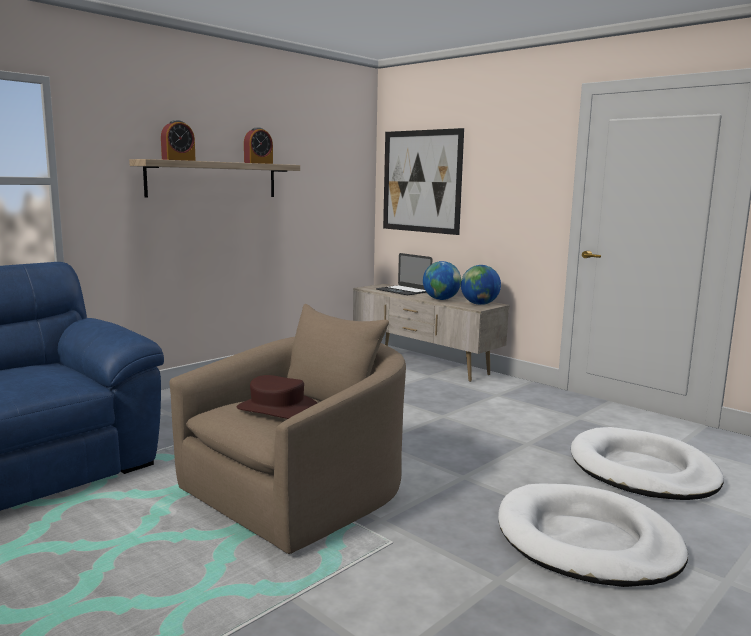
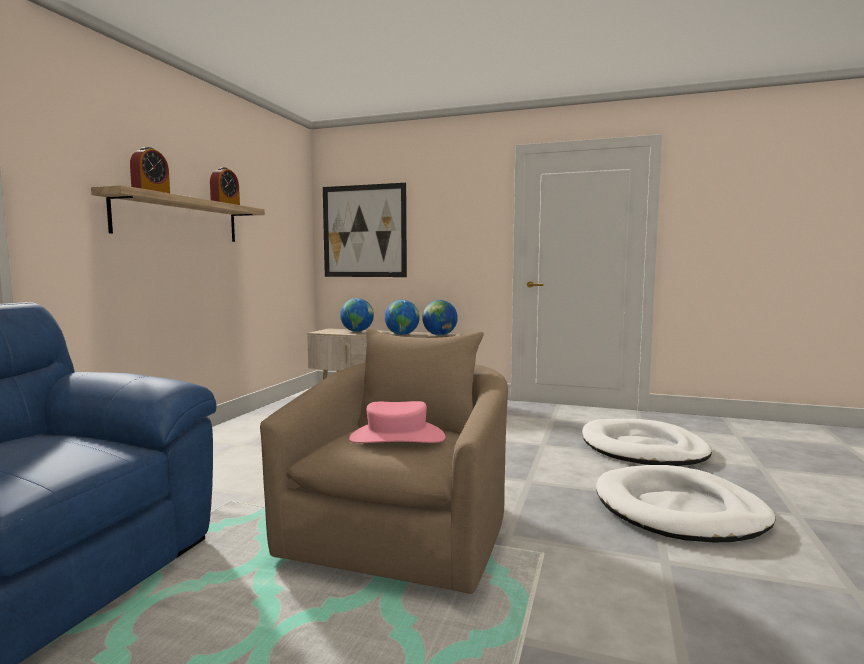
camera: 25 degrees left, 5 degrees down
brown hat [236,375,317,419] -> pink hat [349,401,445,443]
laptop [376,253,432,295] -> globe [340,298,374,332]

